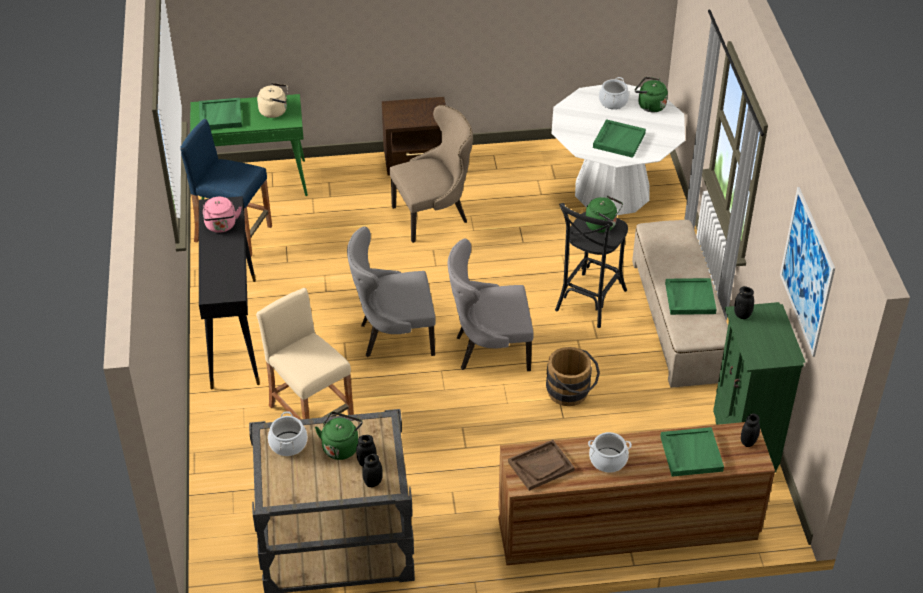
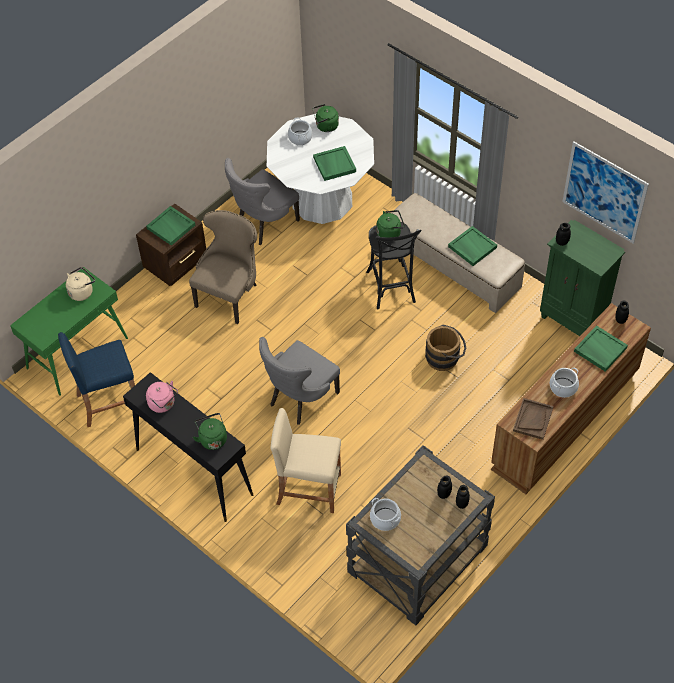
camera: 40 degrees left, 10 degrees up
green tray [199,98,242,130] -> green tray moved to [146,206,195,246]
green kettle [315,412,363,460] -> green kettle moved to [193,413,227,450]
grey chair [448,239,534,371] -> grey chair moved to [225,158,300,245]

